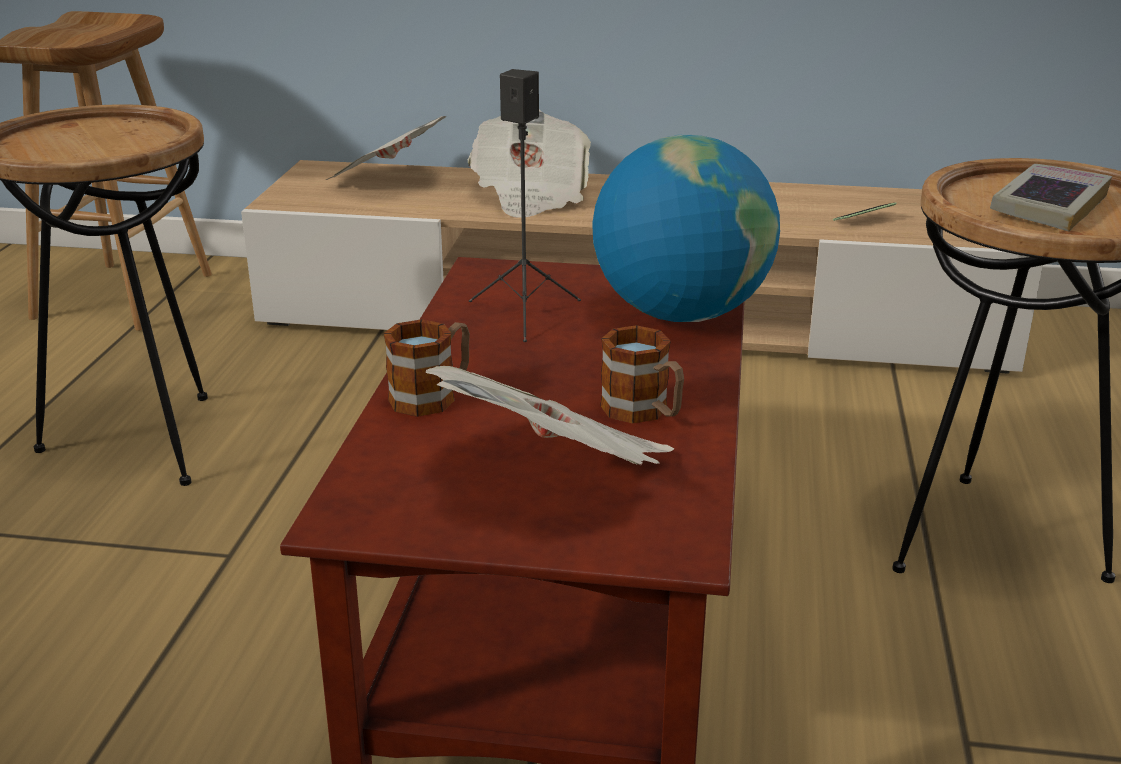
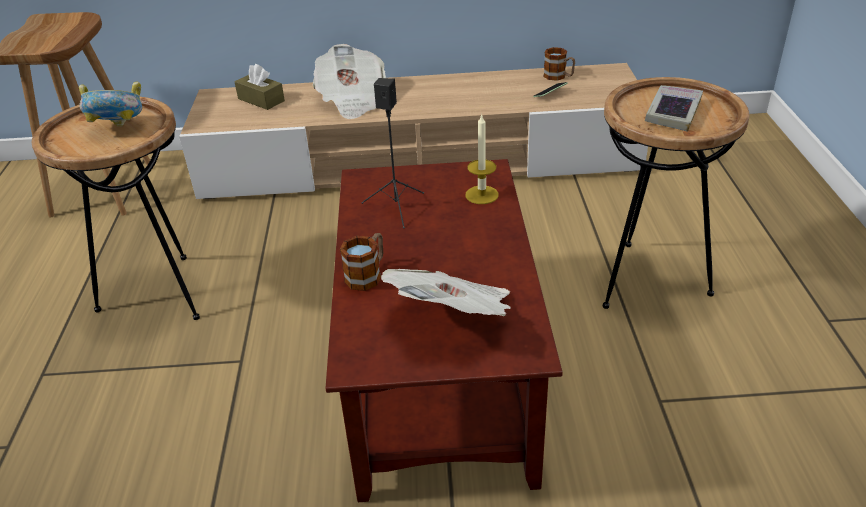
camera: 10 degrees left, 10 degrees up
newspaper [326,116,446,180] -> brown tissue box [235,64,285,110]
globe [592,135,780,322] -> candle [465,114,499,204]
mug [600,325,684,423] -> mug moved to [543,47,575,81]
none -> bowl [79,81,142,126]

